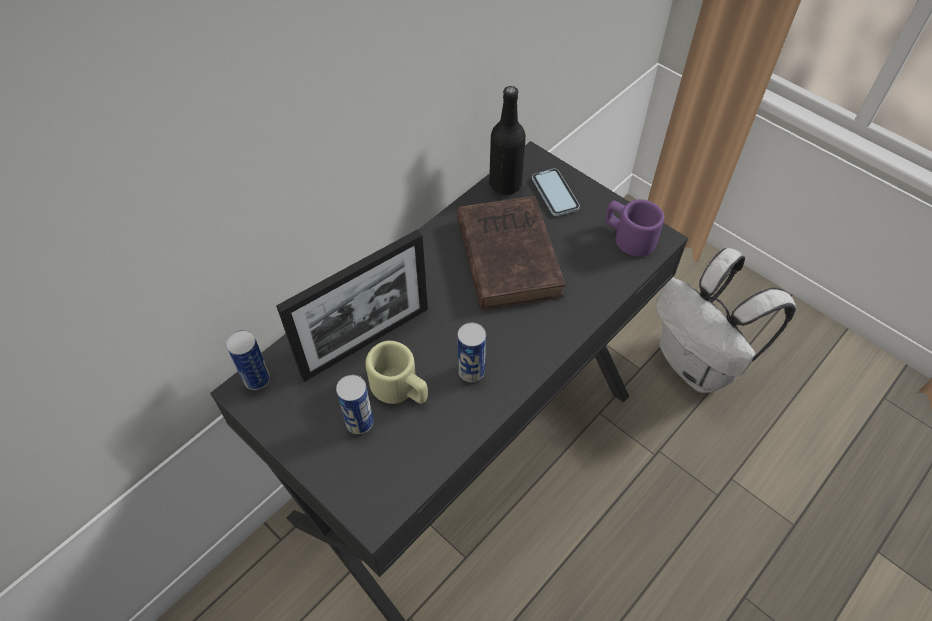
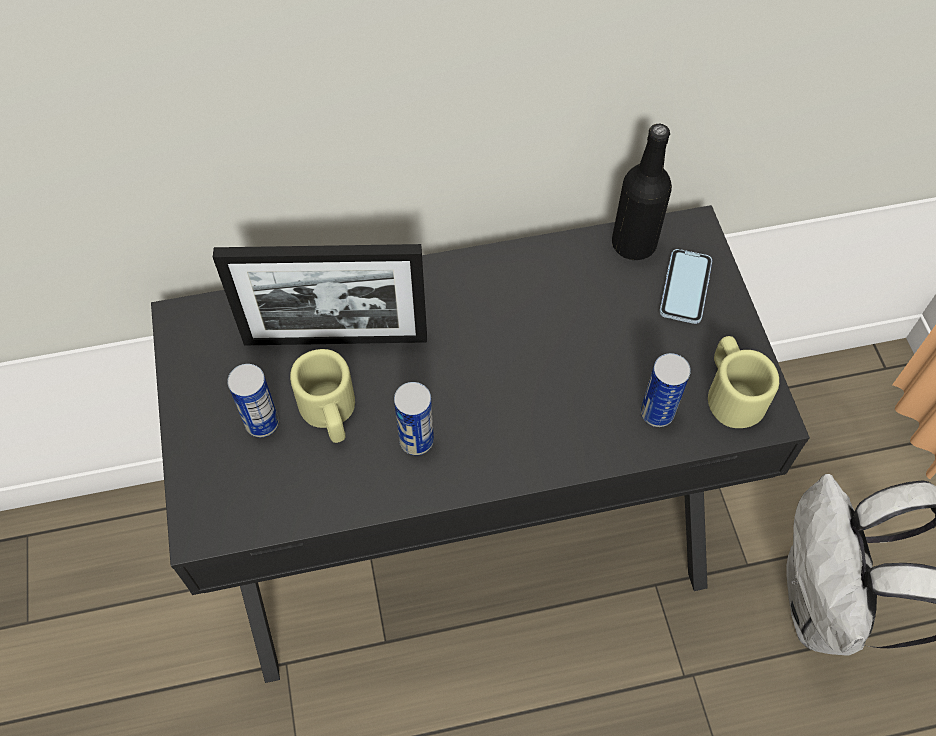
camera: 35 degrees right, 5 degrees up
can [226,330,270,390] -> can moved to [641,353,691,427]
brown book [457,196,566,310] -> none
purple mug [606,199,664,257] -> beige mug [708,336,779,428]

